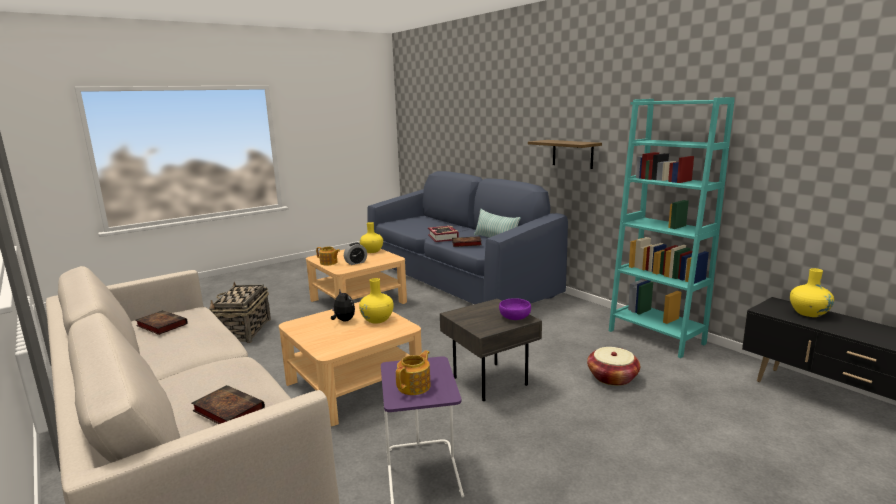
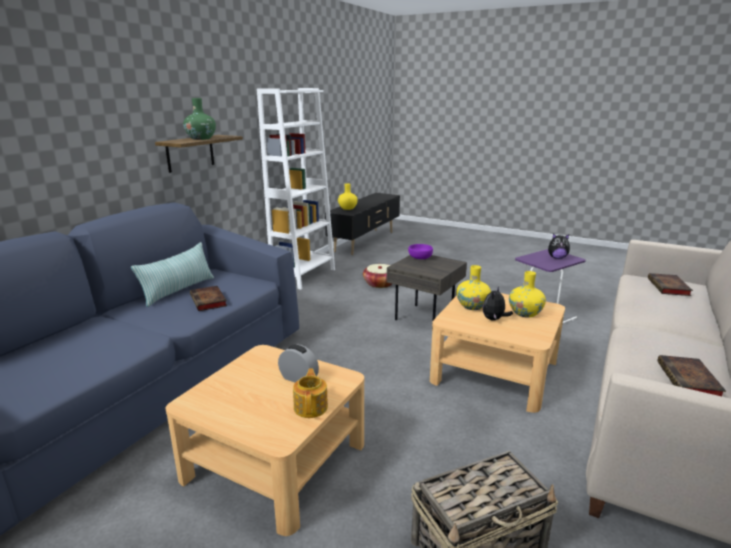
camera: 115 degrees left, 5 degrees up
yellow vase [360,222,383,253] -> yellow vase moved to [509,271,546,318]
teapot [396,350,431,395] -> plush toy [548,233,570,259]
book [428,226,459,242] -> none
turquoise bookcase [609,97,735,358] -> white bookcase [257,88,335,290]
none -> green vase [183,98,216,140]

